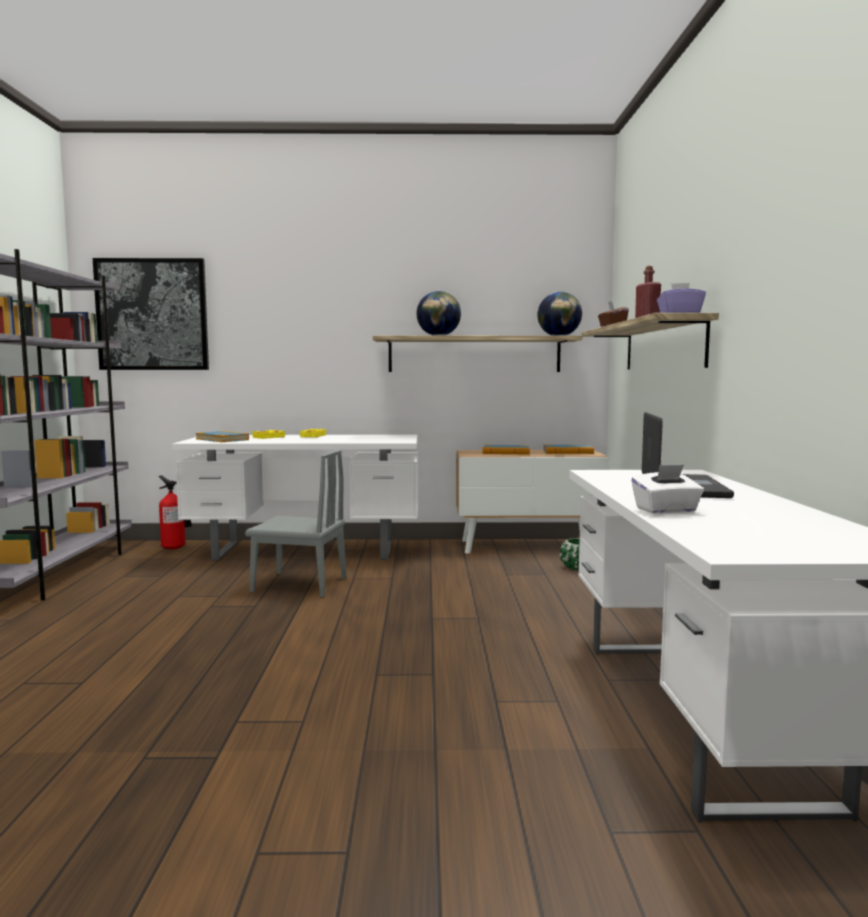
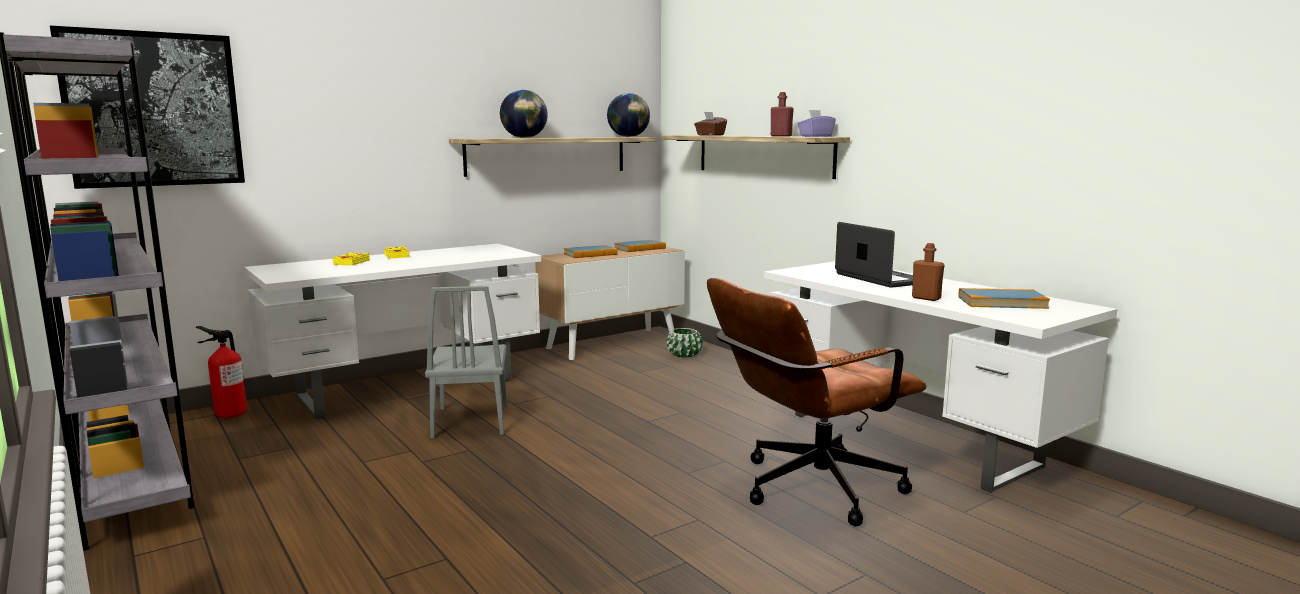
camera: 35 degrees left, 5 degrees up
book [196,431,249,442] -> book moved to [958,288,1050,309]
grey chair [245,450,347,597] -> grey chair turned 105 degrees clockwise [425,286,507,439]
white tissue box [631,465,704,514] -> brown bottle [912,243,945,301]
none -> brown office chair [707,278,926,526]

